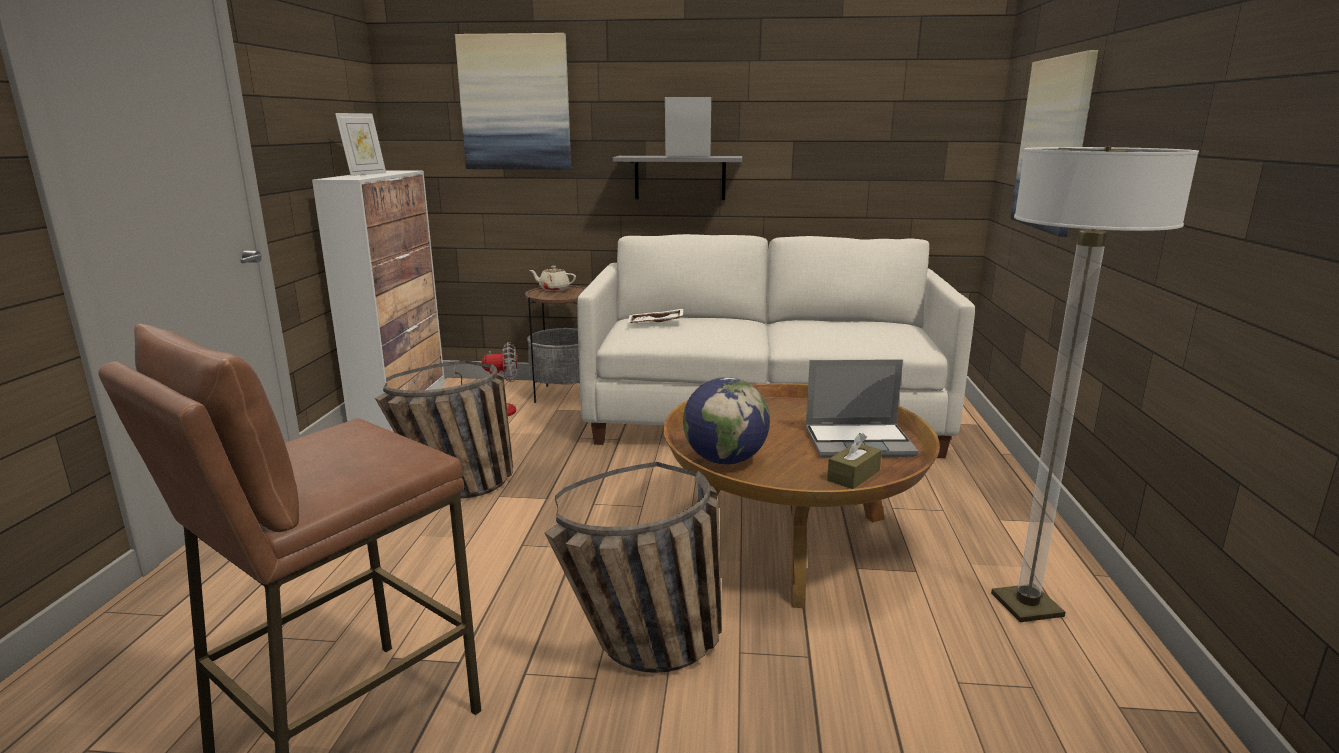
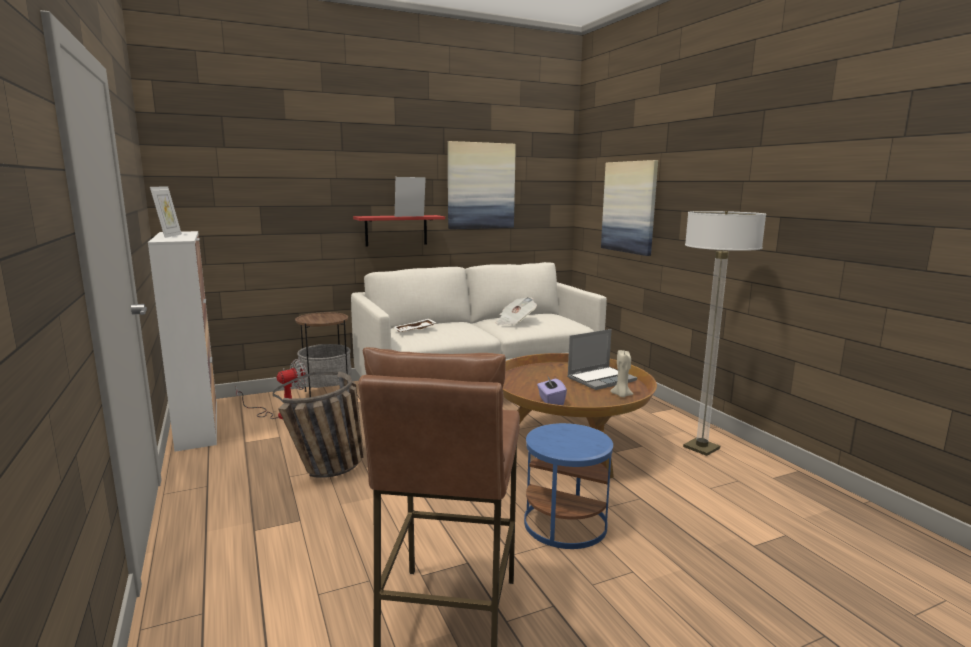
camera: 30 degrees left, 5 degrees down
picture [455,33,571,170] -> picture moved to [448,141,516,229]
beige teapot [530,266,576,291] -> none
basket [544,462,722,673] -> blue side table [524,423,613,549]
grey shelf [613,156,742,200] -> red shelf [353,215,445,247]
globe [683,377,770,465] -> purple tissue box [537,375,567,405]
brown tissue box [827,433,882,489] -> beige candle [610,350,633,397]
none -> newspaper [495,297,537,325]

